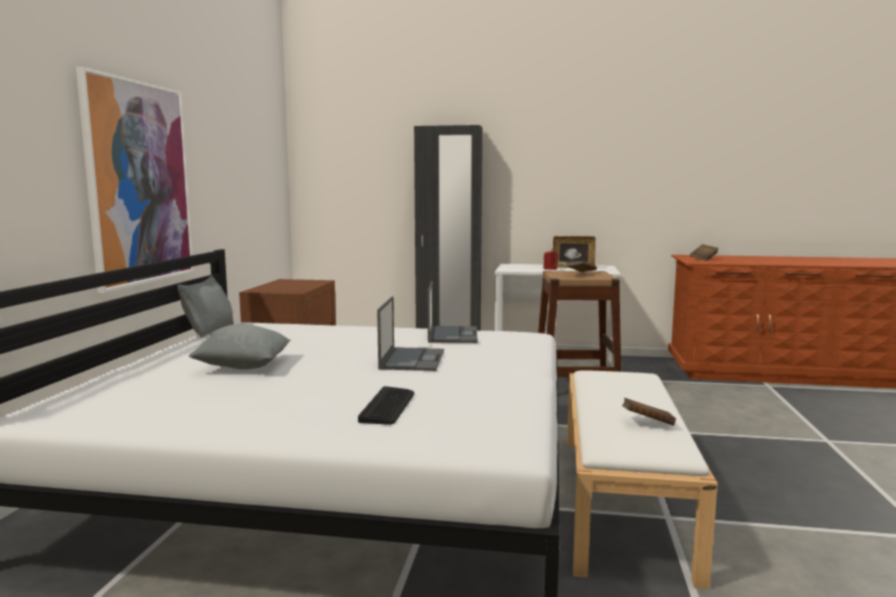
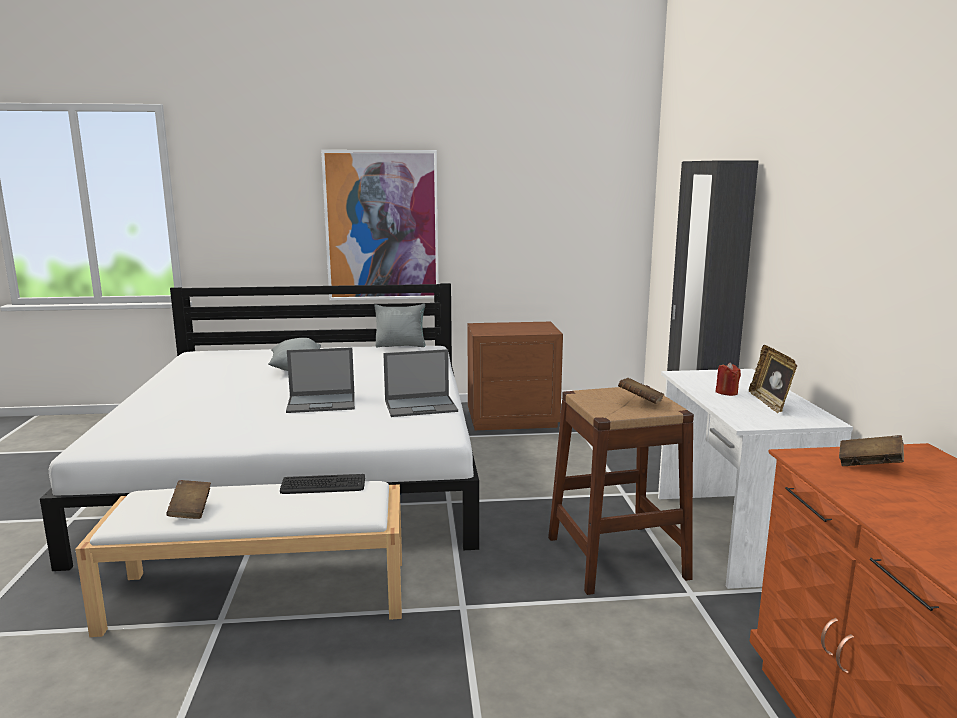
camera: 75 degrees right, 5 degrees up
keyboard [358,386,414,425] -> keyboard moved to [280,474,365,494]

